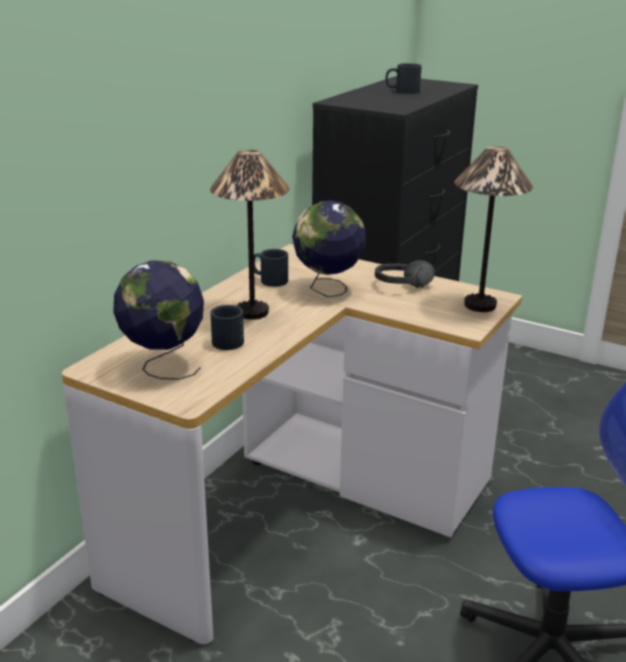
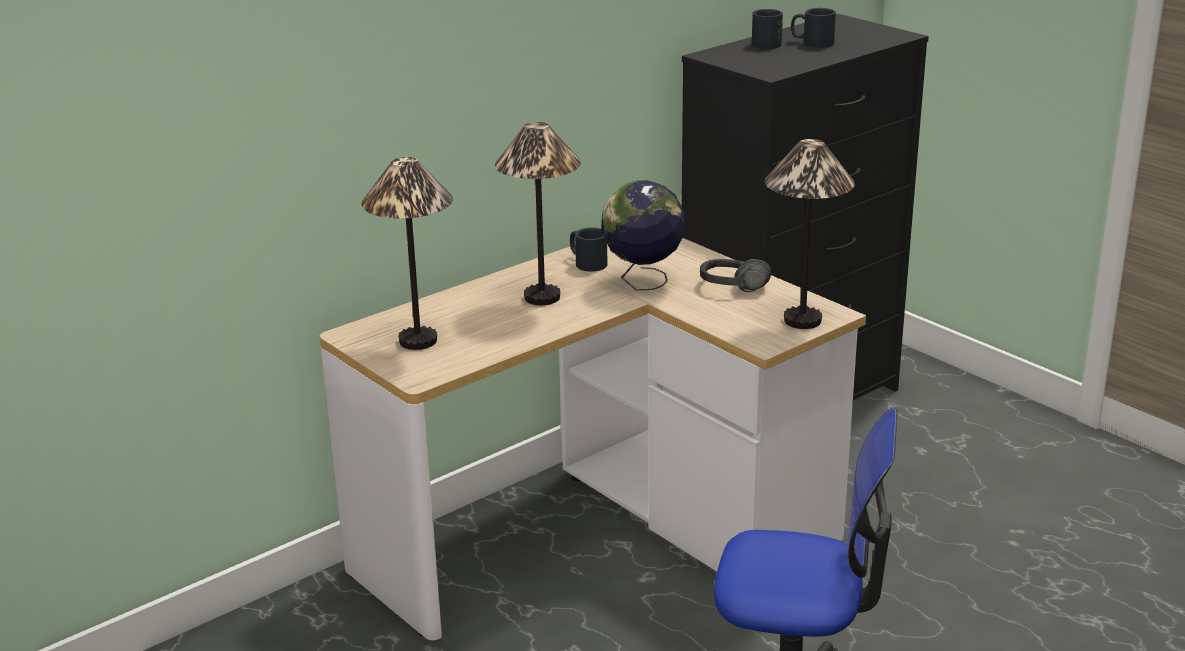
camera: 20 degrees right, 0 degrees up
globe [113,260,204,380] -> table lamp [361,157,453,350]
black mug [210,305,244,350] -> black mug moved to [752,9,783,49]

